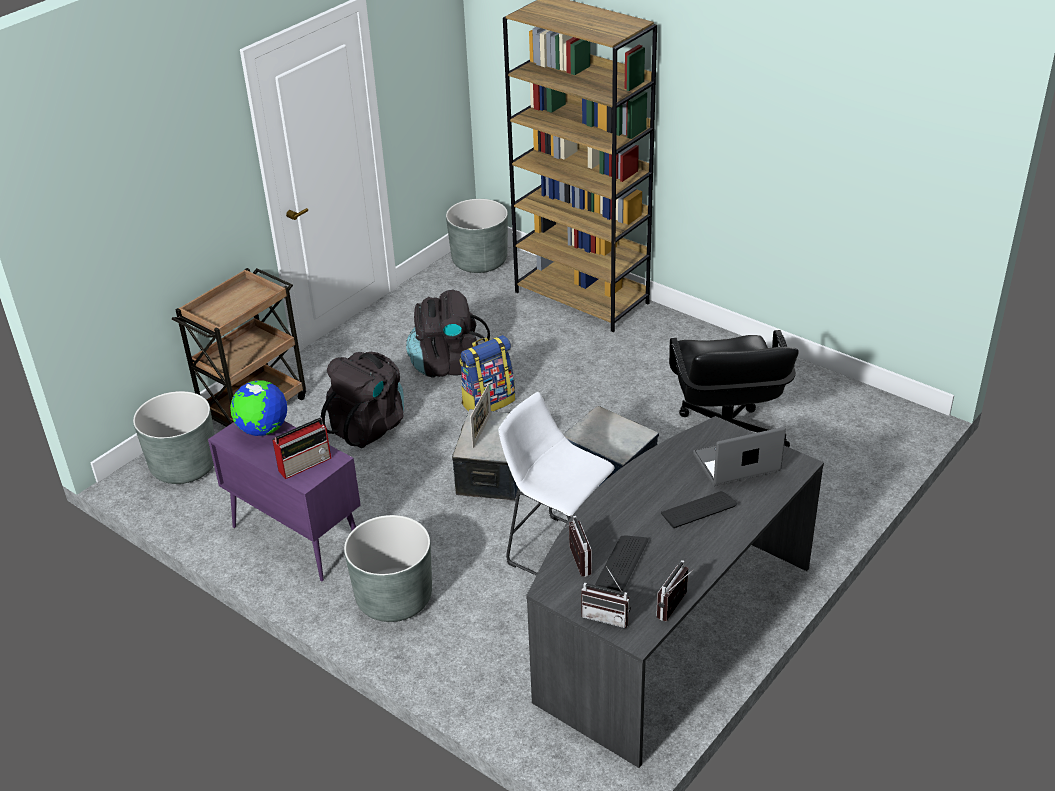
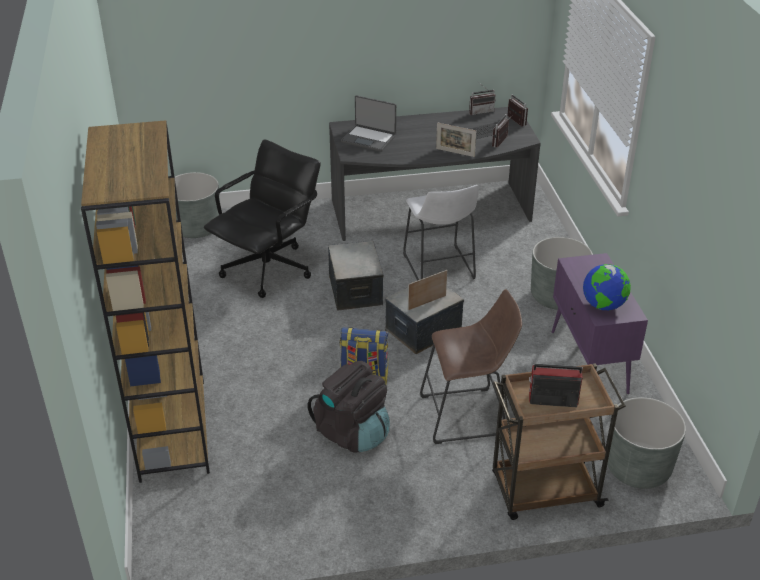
camera: 140 degrees left, 0 degrees up
radio [272,417,331,479] -> radio moved to [529,364,583,407]
black backpack [321,352,404,448] -> brown stool [420,289,522,444]
grey planter [446,199,508,273] -> grey planter moved to [175,172,220,238]
keyboard [661,491,737,528] -> none
none -> picture frame [436,122,476,157]

